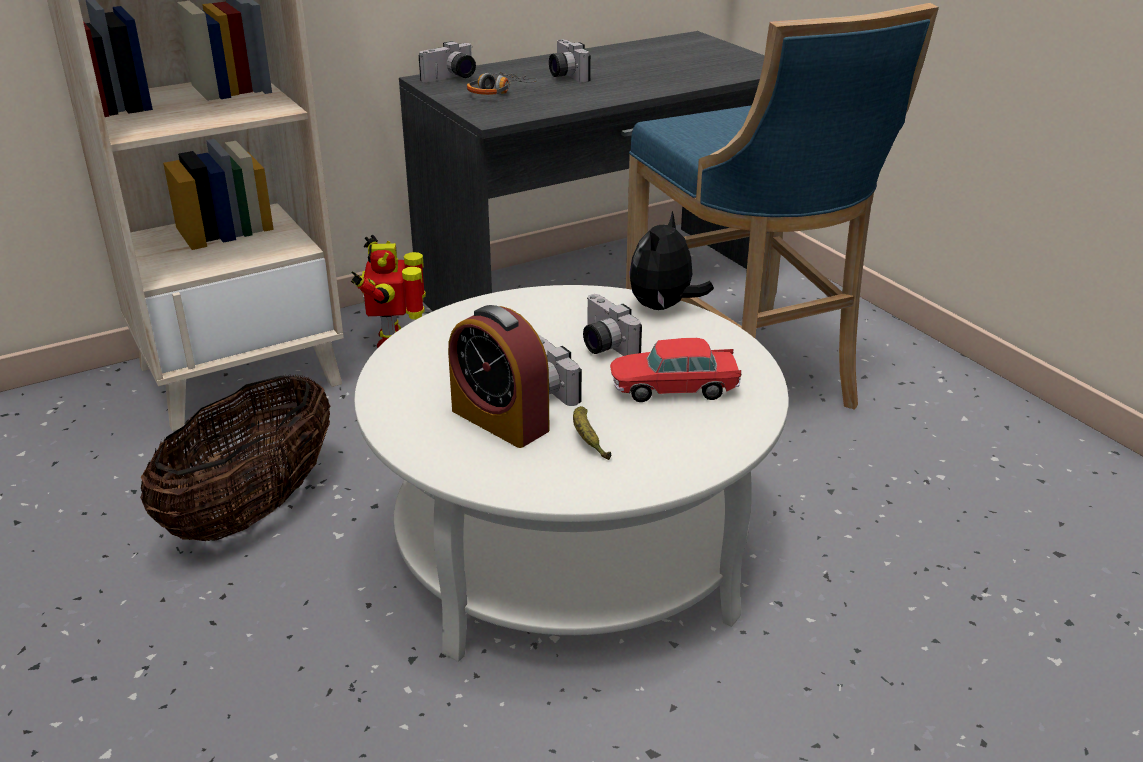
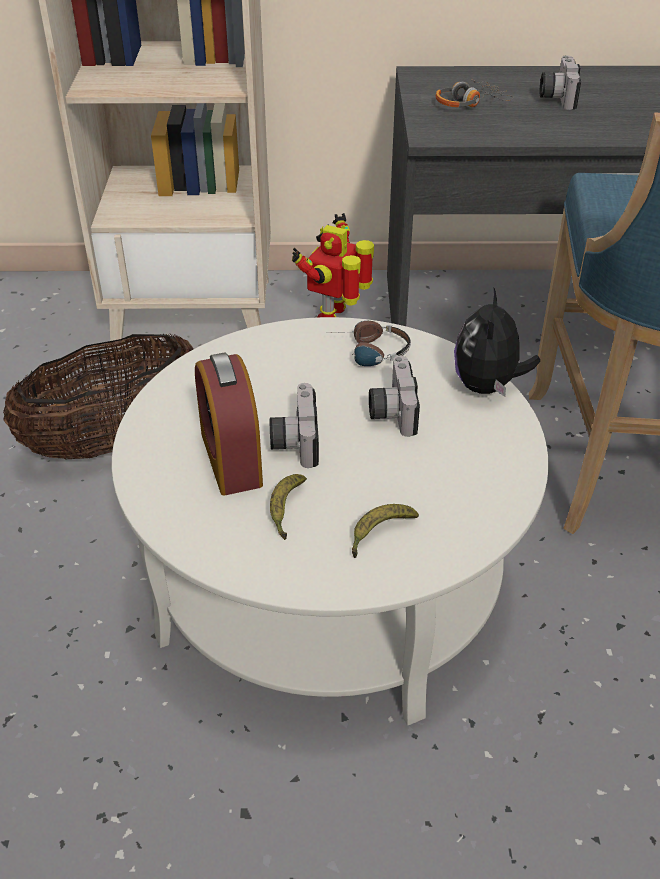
camera: 30 degrees right, 10 degrees up
camera [419,41,476,83] -> none
toy car [610,338,742,402] -> none
plush toy [629,211,714,310] -> plush toy turned 45 degrees counterclockwise [454,288,540,397]
none -> headphones [325,321,411,366]
none -> banana [352,504,419,558]

